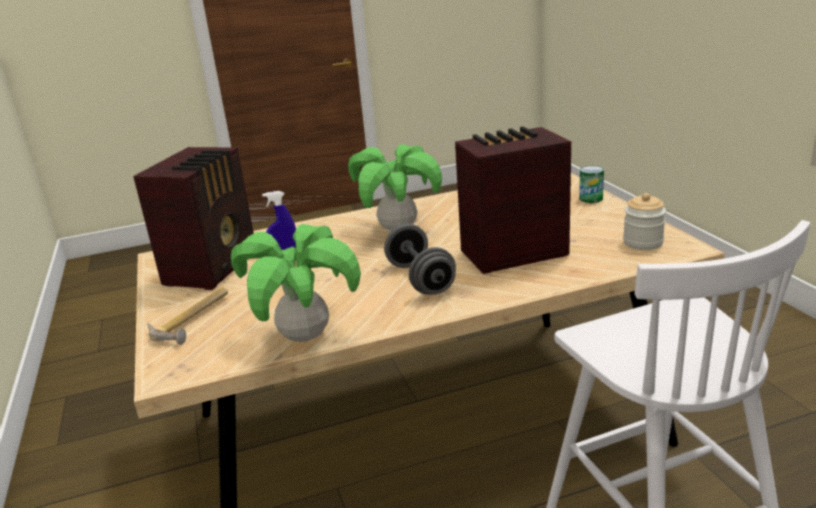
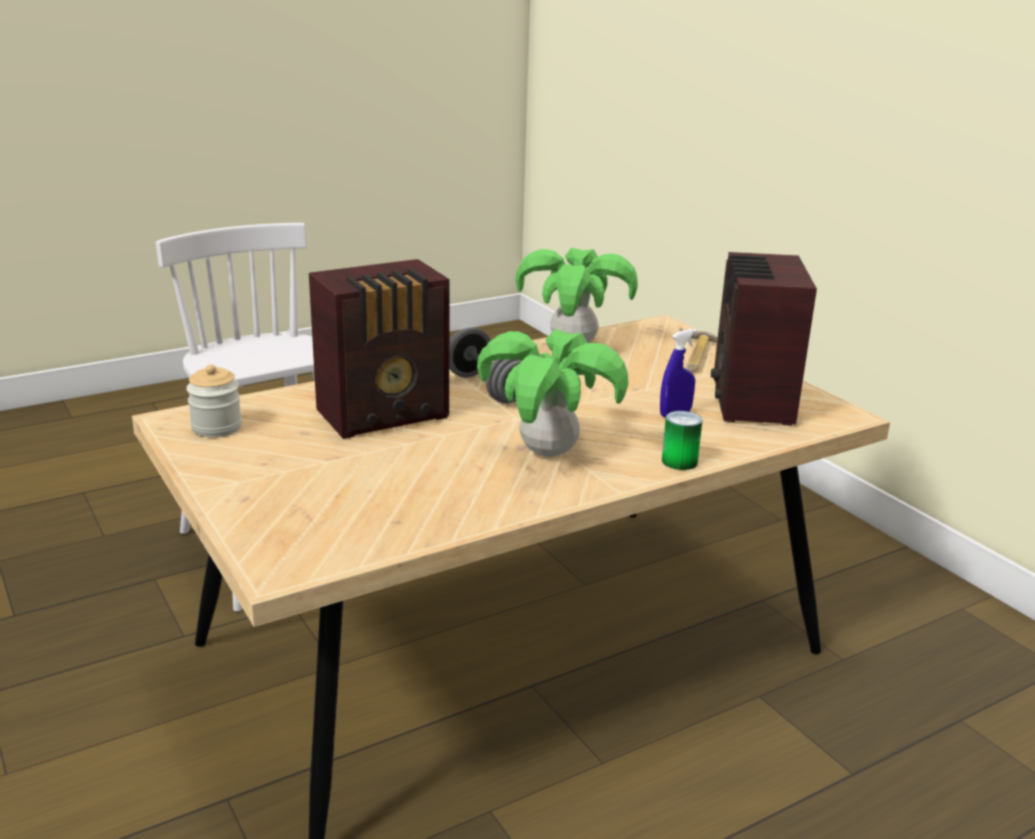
camera: 165 degrees right, 0 degrees up
can [579,166,604,203] -> can moved to [662,411,702,470]

